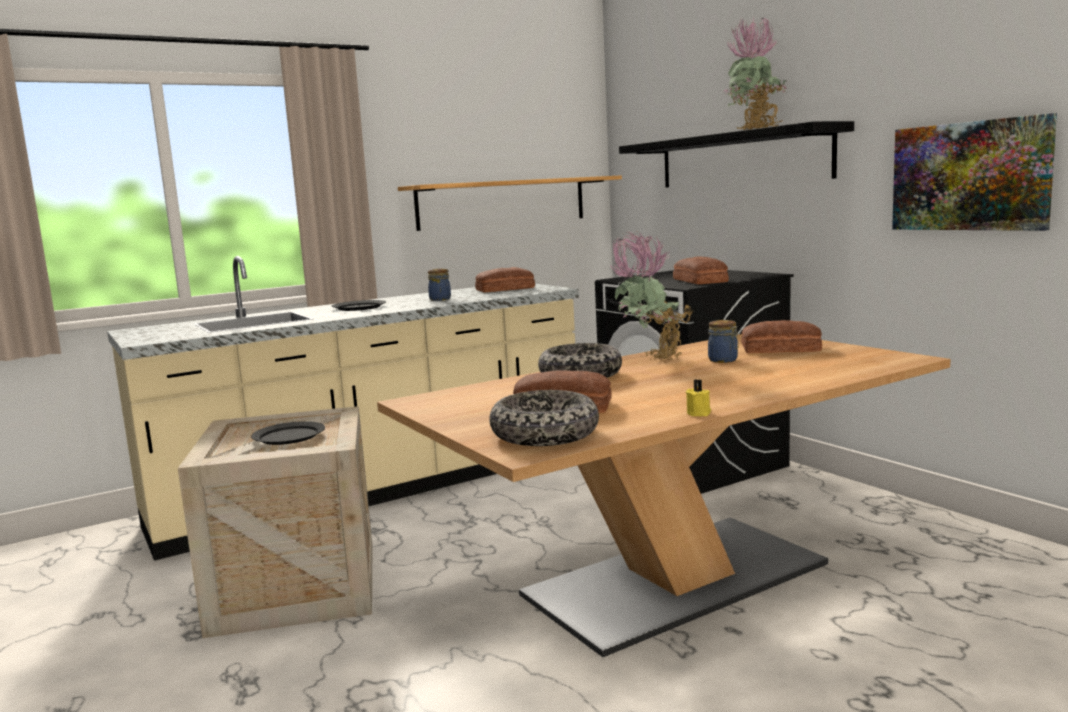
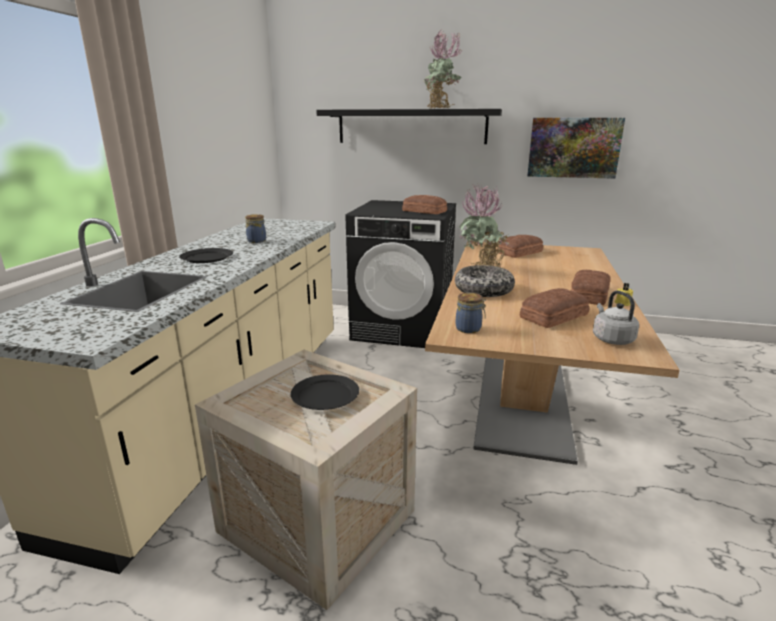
camera: 45 degrees left, 10 degrees up
shelf [398,175,622,231] -> none
bread [475,267,535,292] -> bread moved to [571,270,611,305]
bowl [489,390,599,446] -> grey kettle [593,291,639,345]
jar [708,320,739,363] -> jar moved to [455,293,486,333]

